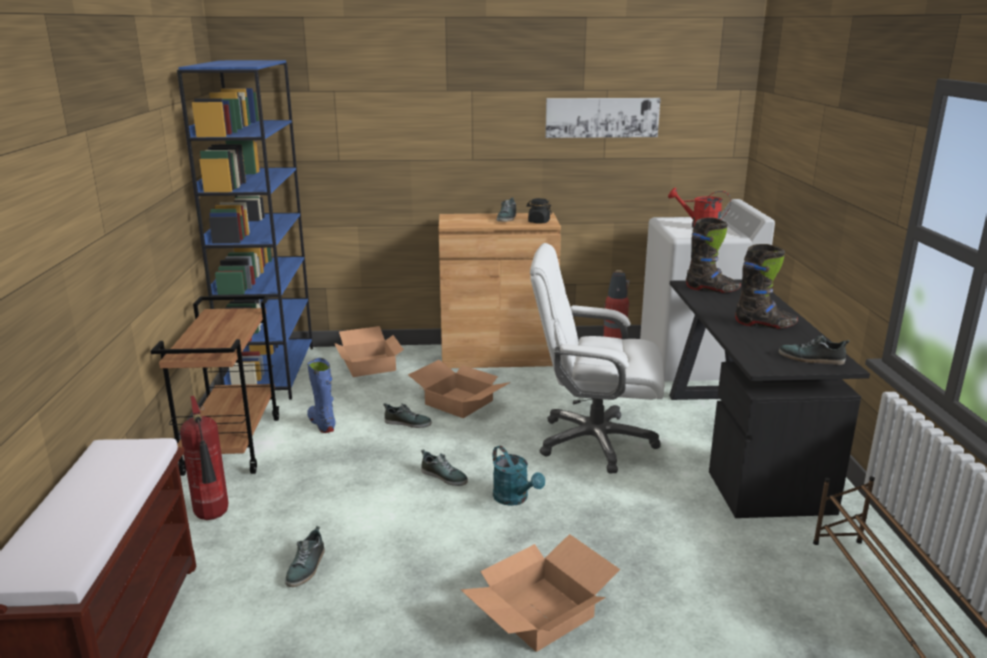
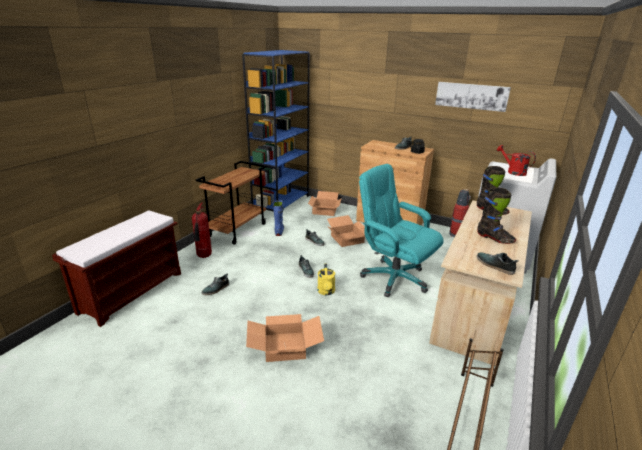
camera: 30 degrees right, 5 degrees up
turquoise watering can [493,446,545,506] -> yellow watering can [317,263,335,295]
white office chair [530,243,665,474] -> turquoise office chair [359,164,444,297]
black desk [669,280,870,518] -> beige desk [429,200,532,366]

